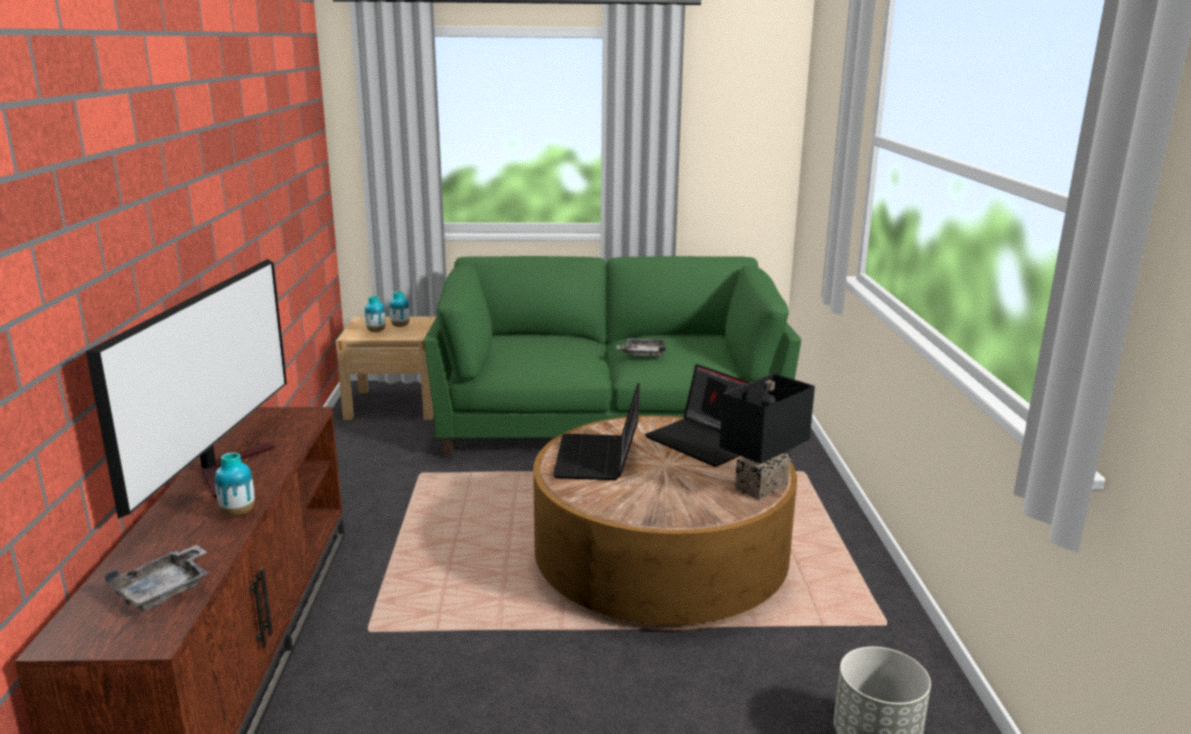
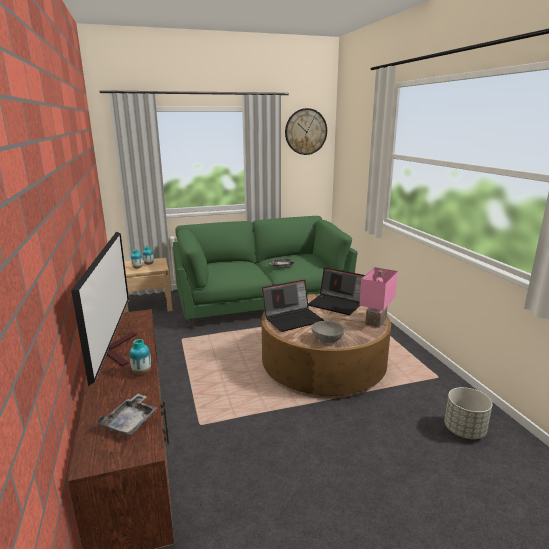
camera: 15 degrees left, 0 degrees up
laptop [553,383,640,480] -> laptop turned 105 degrees counterclockwise [262,279,324,332]
black table lamp [719,373,815,500] -> pink table lamp [359,267,398,328]
none -> wall clock [285,108,327,155]
none -> grey bowl [311,321,345,343]

